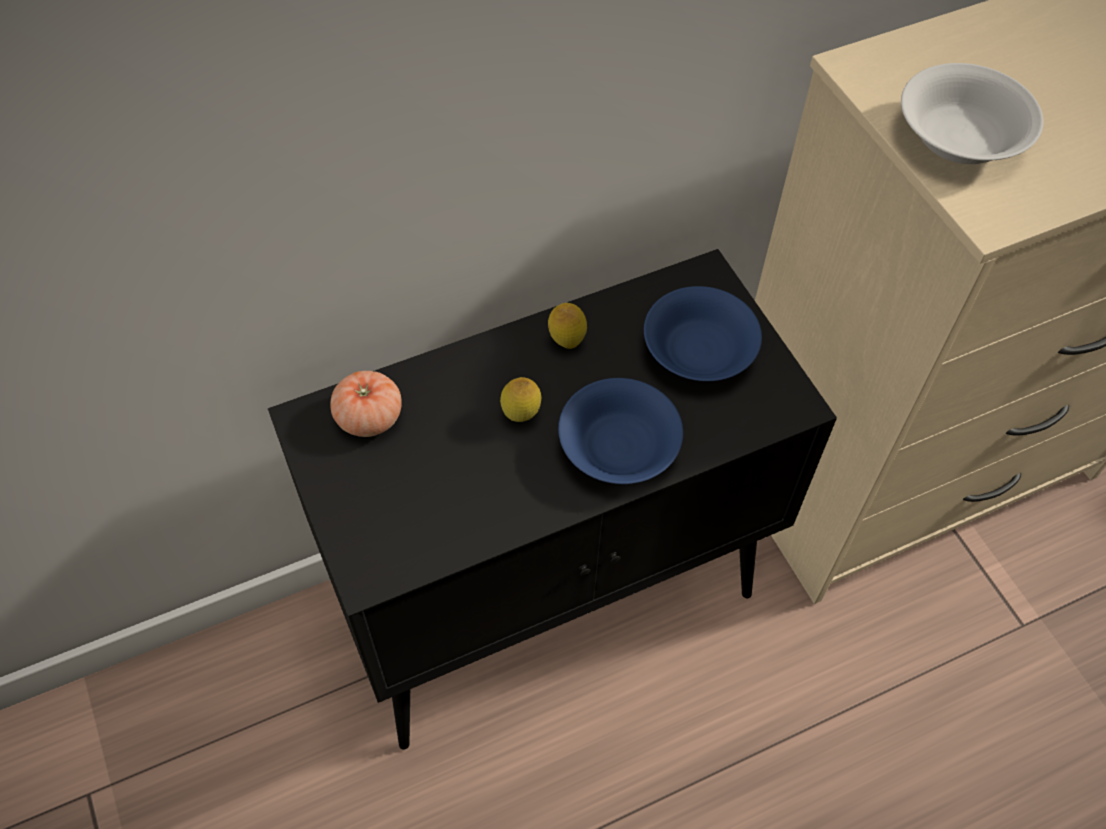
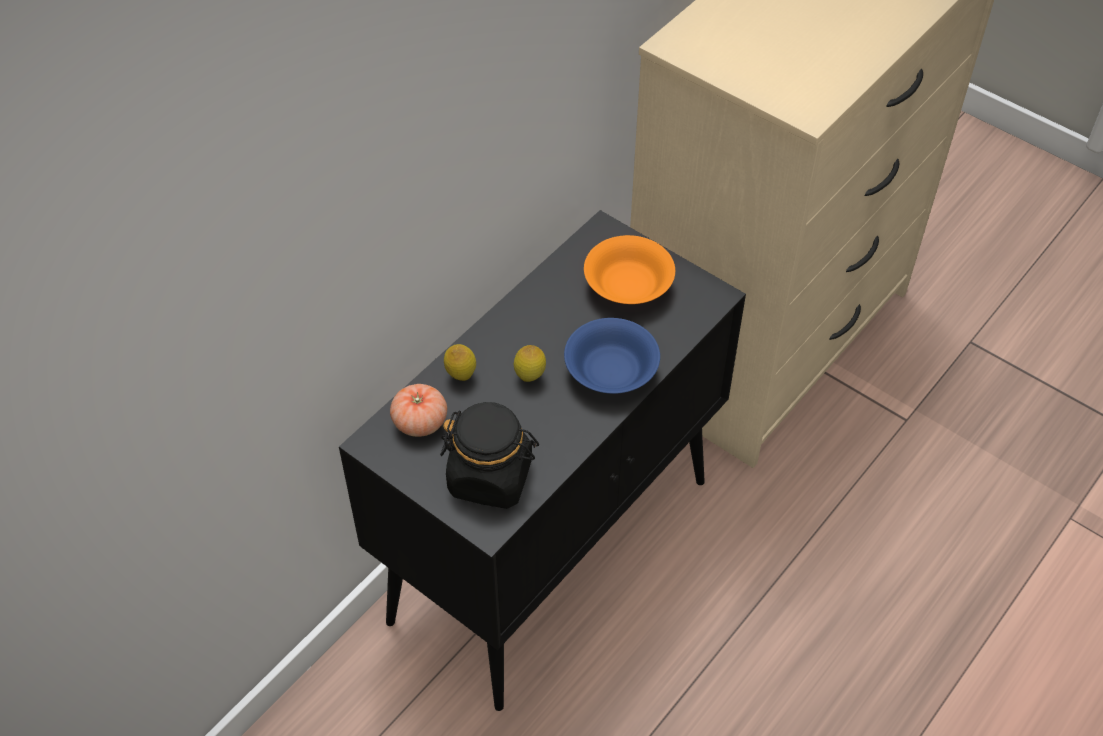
camera: 25 degrees left, 5 degrees down
lemon [548,303,587,349] -> lemon moved to [444,344,476,381]
blue bowl [644,286,762,381] -> orange bowl [584,235,675,304]
white bowl [901,63,1043,164] -> none
none -> black jar [440,402,539,509]

